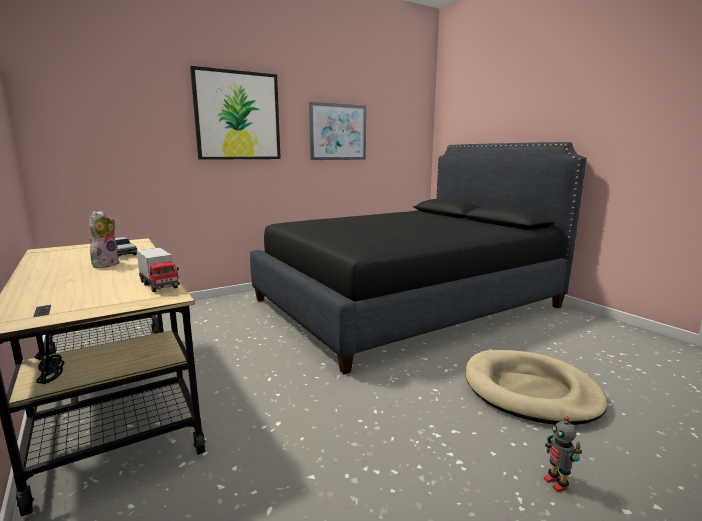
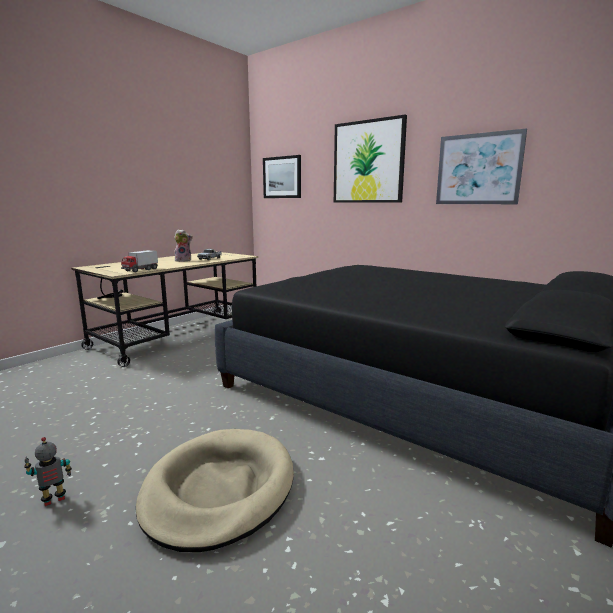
camera: 70 degrees right, 0 degrees up
none -> picture [263,155,301,198]

